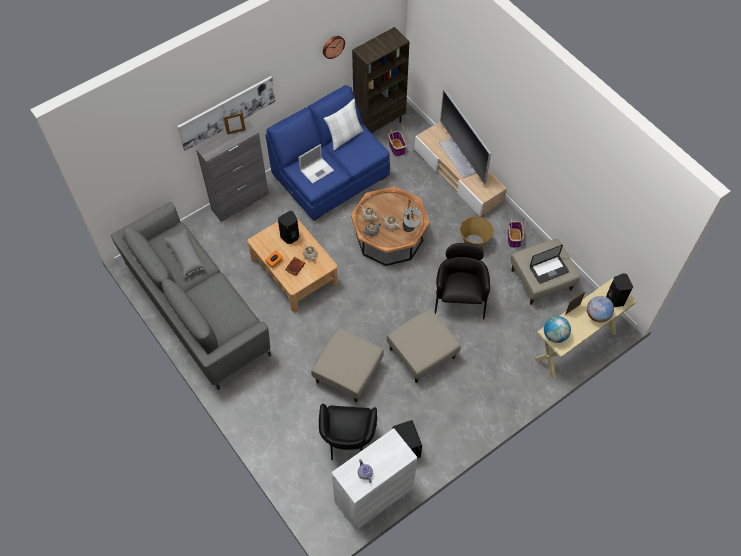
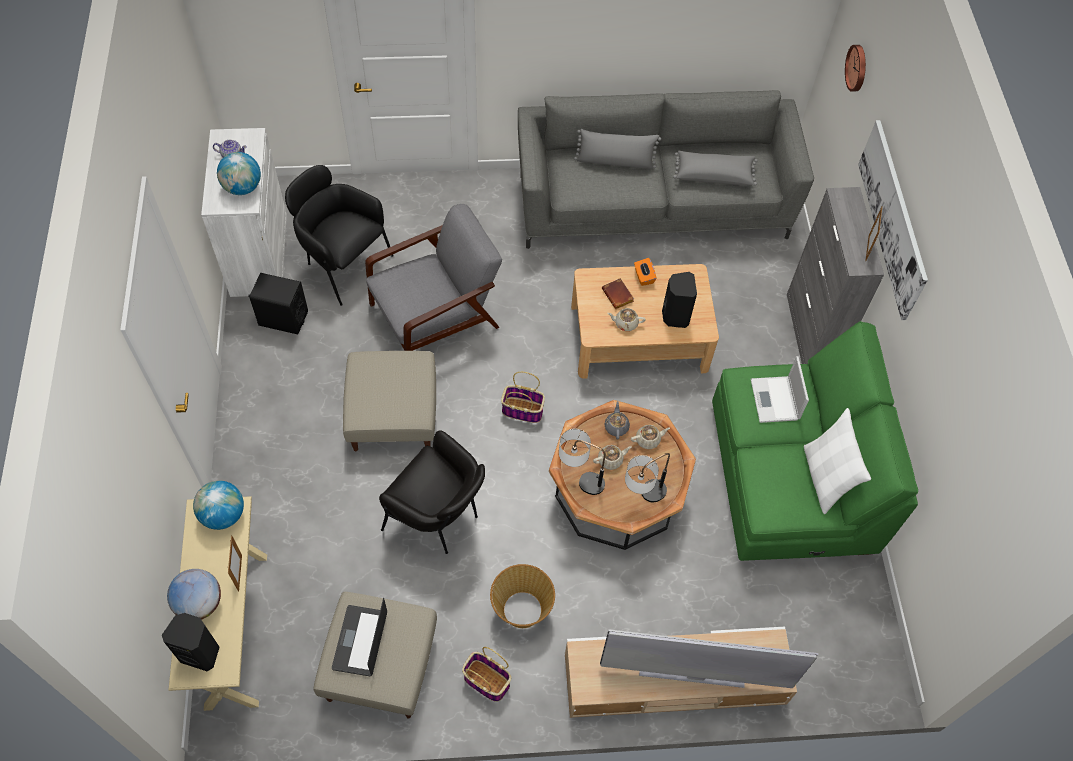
camera: 120 degrees right, 0 degrees up
blue sofa [265,85,390,221] -> green sofa [712,321,918,561]
beige ottoman [311,328,384,402] -> grey armchair [365,204,502,351]
wall clock [323,36,345,59] -> wall clock moved to [845,45,866,92]
brown bookcase [352,27,410,133] -> none
basket [389,126,406,156] -> basket moved to [501,372,545,423]
none -> globe [217,152,261,195]
none -> grey pillow [574,129,661,169]
none -> table lamp [625,453,670,502]

